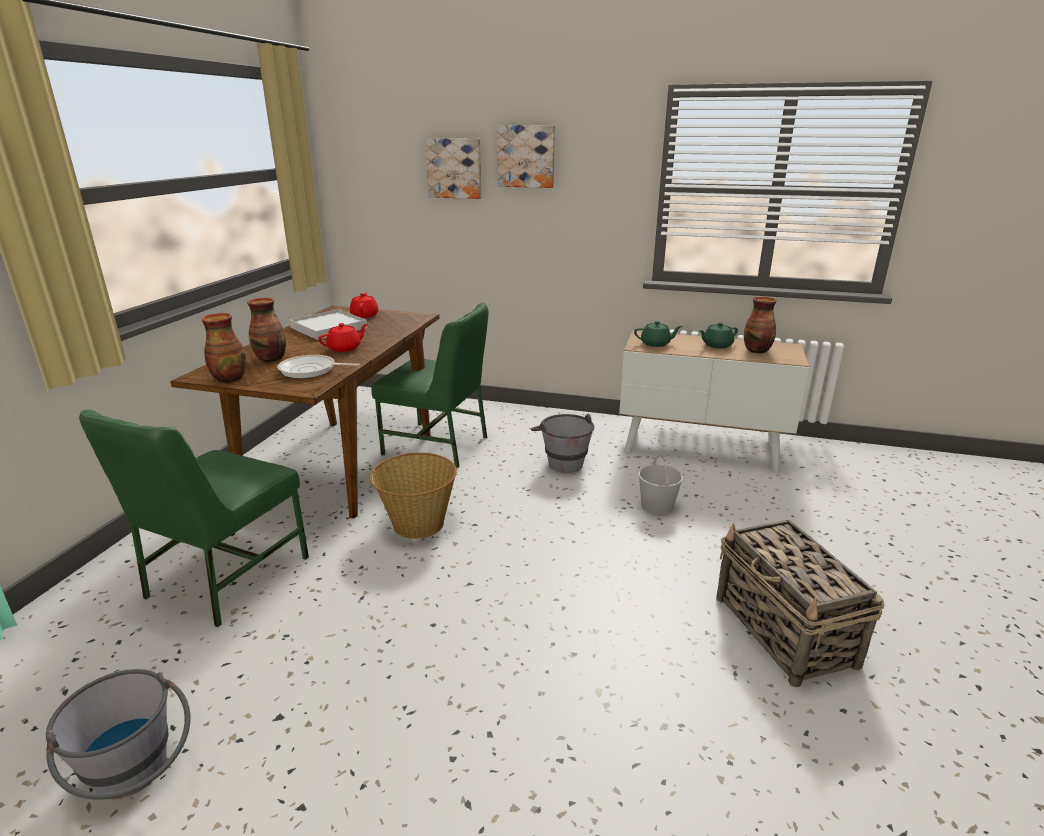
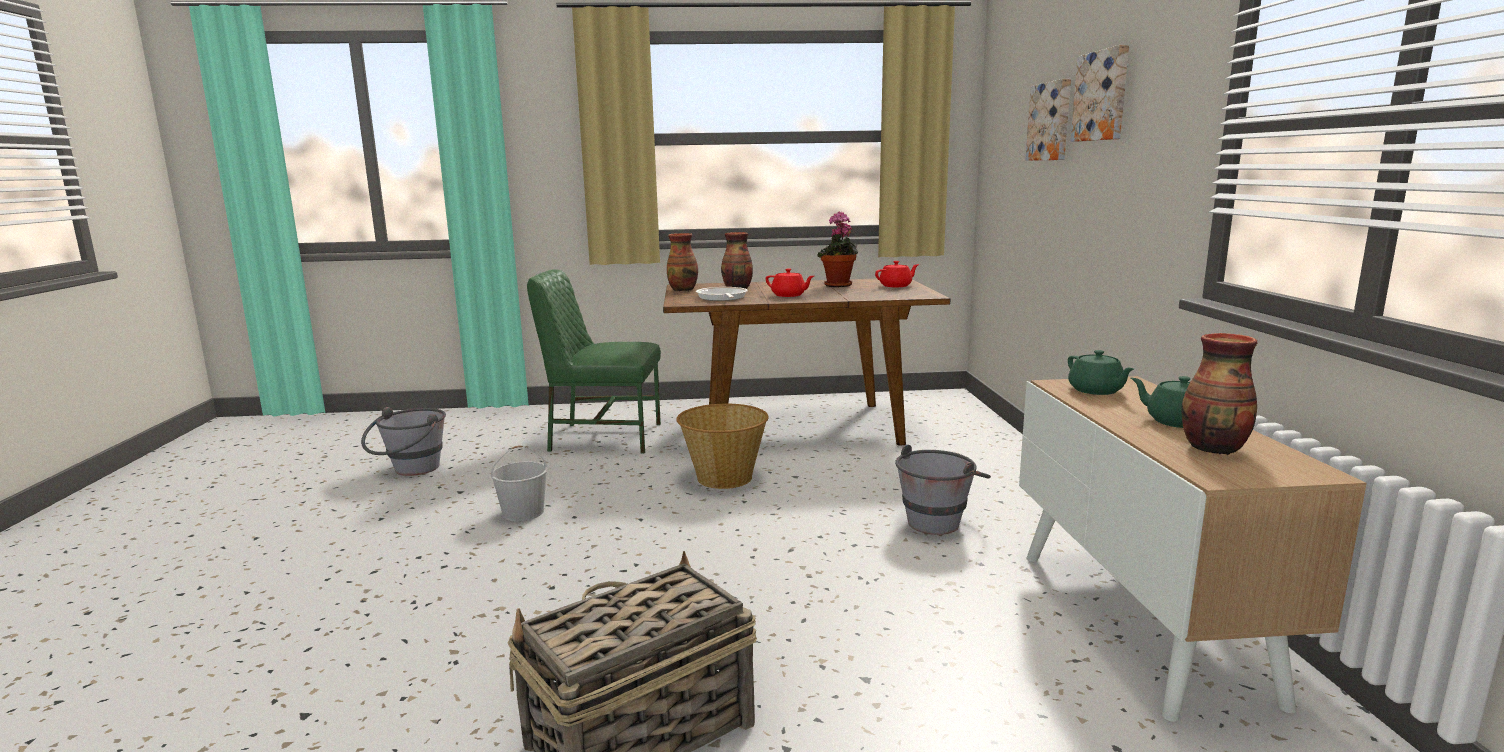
camera: 70 degrees right, 10 degrees down
white tray [289,309,368,340] -> potted plant [818,211,858,287]
green chair [371,303,488,468] -> none
white bucket [638,455,683,515] -> white bucket moved to [491,446,547,521]

